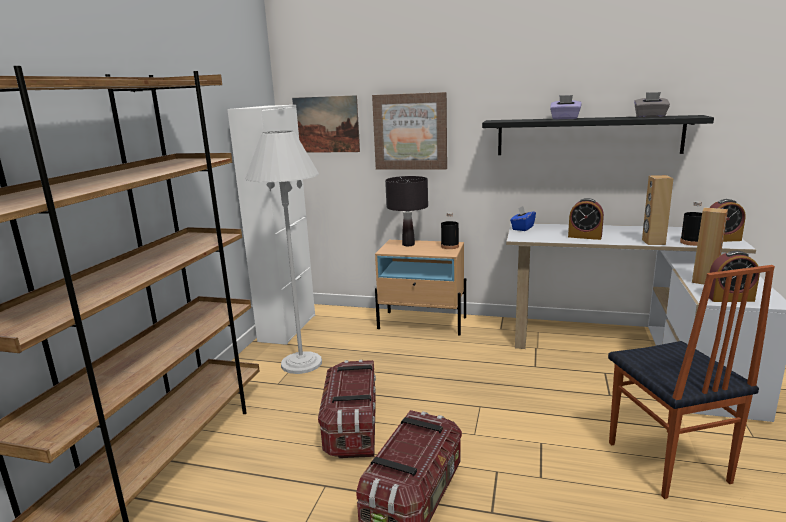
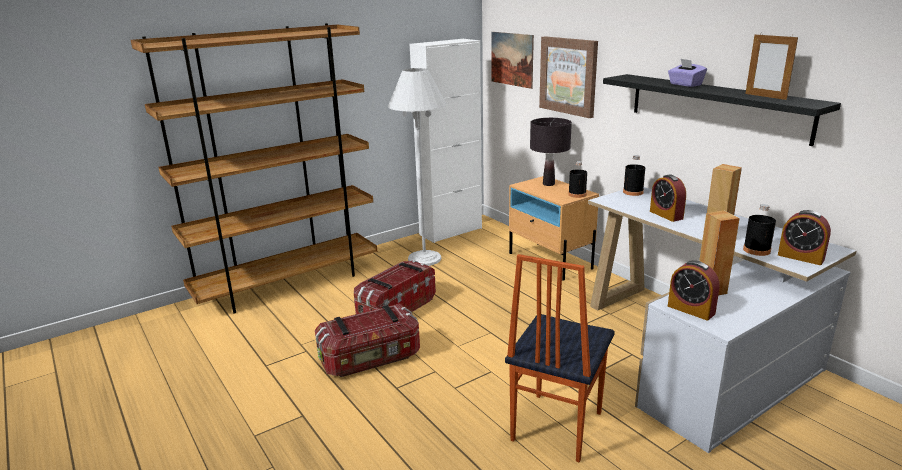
camera: 40 degrees right, 5 degrees up
blue tissue box [510,206,536,231] -> black bottle [623,155,645,196]
grey tissue box [634,92,670,118] -> picture frame [745,35,798,100]

